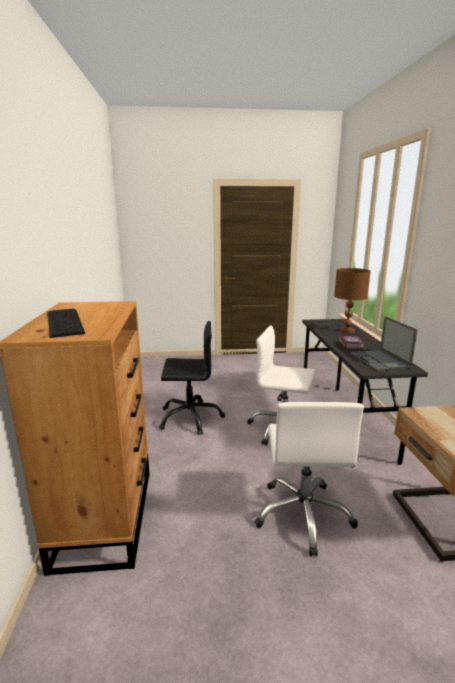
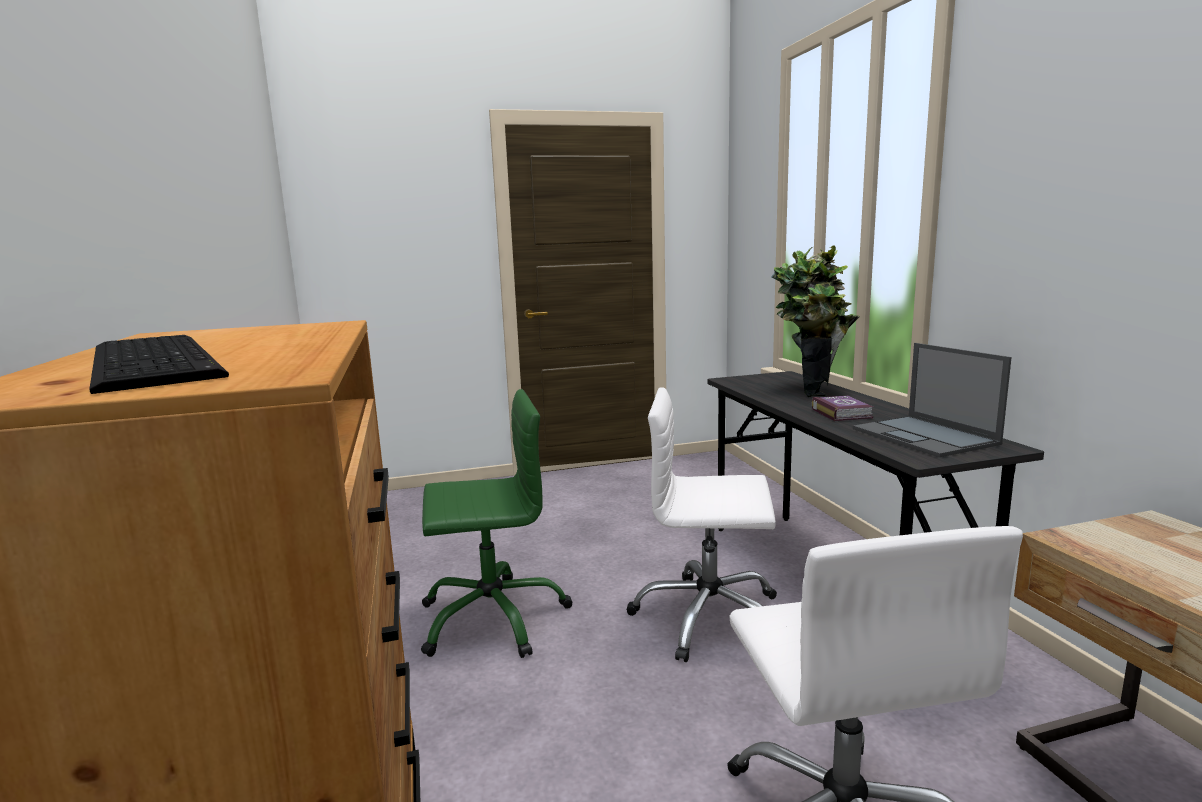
camera: 10 degrees left, 5 degrees down
black office chair [159,321,225,435] -> green office chair [421,389,573,658]
brown table lamp [334,268,371,333] -> potted plant [772,245,860,397]

